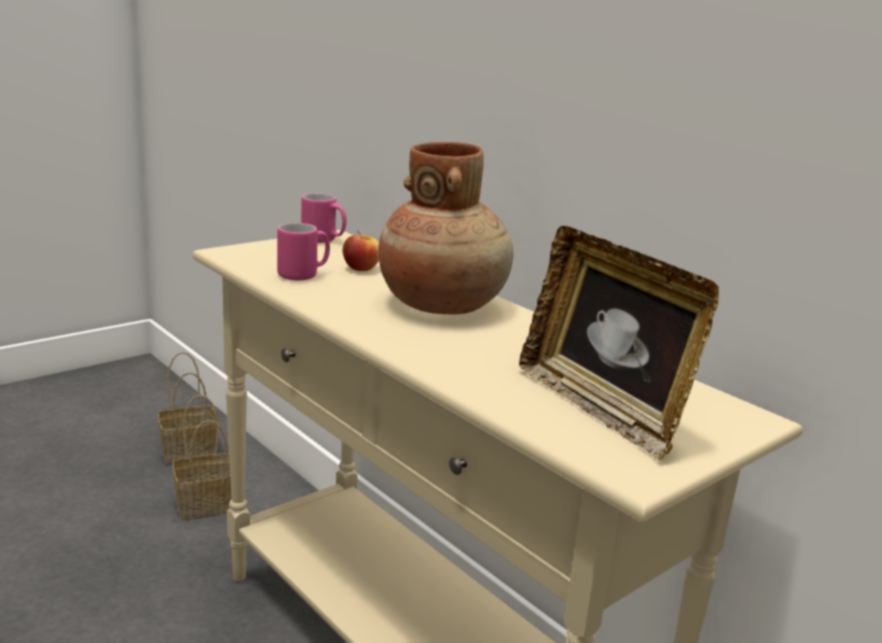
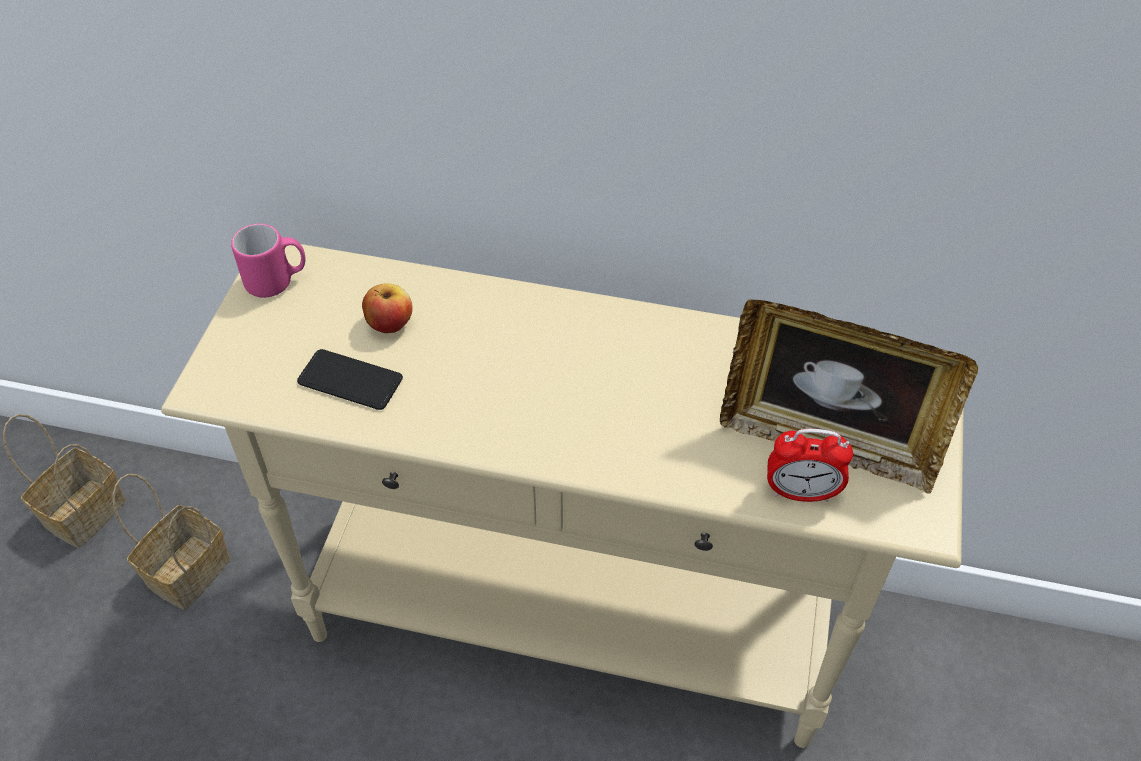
camera: 35 degrees left, 30 degrees up
pink mug [277,223,330,280] -> phone [297,349,403,410]
brown vase [378,142,513,315] -> none
none -> alarm clock [767,429,853,502]

